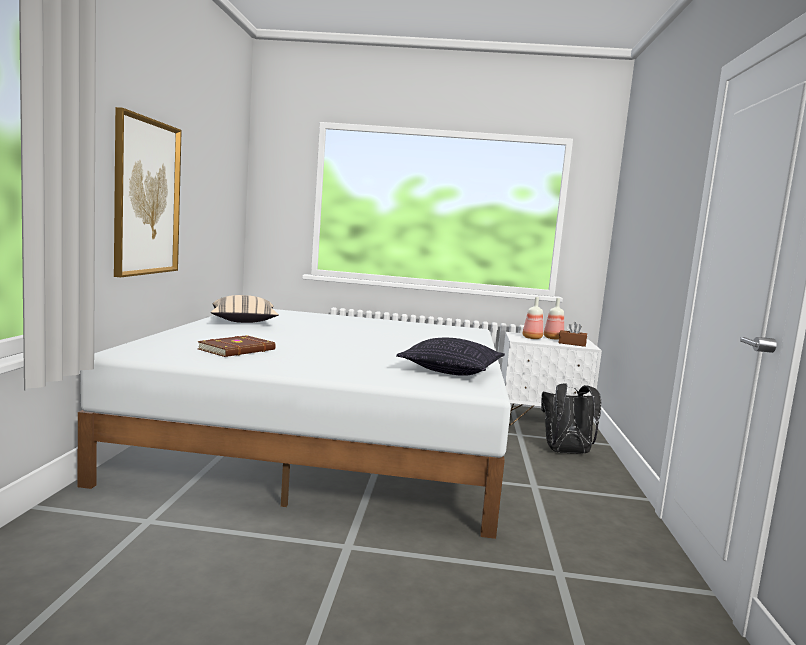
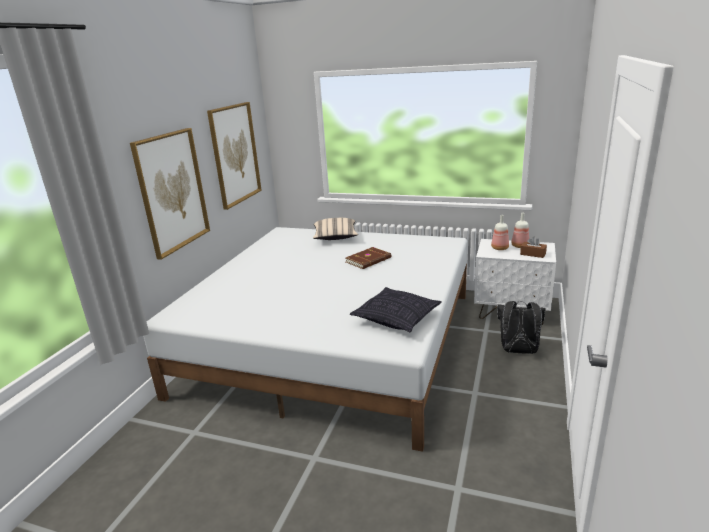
camera: 15 degrees right, 15 degrees up
brown book [198,335,276,357] -> brown book moved to [346,247,391,269]
beige pillow [211,295,279,323] -> beige pillow moved to [313,218,358,240]
none -> picture [207,102,262,210]

